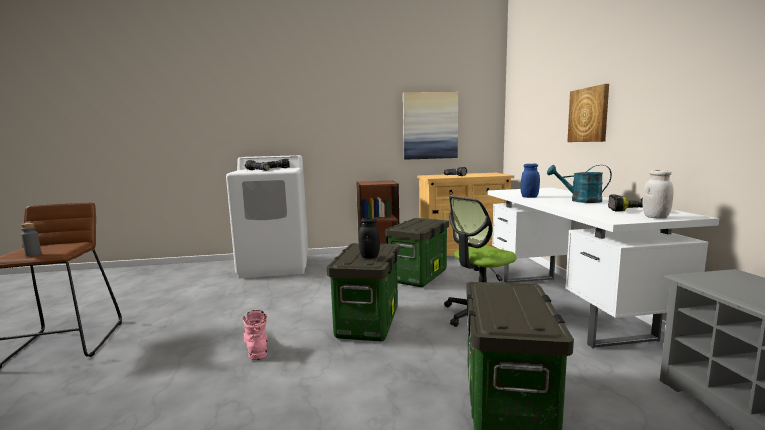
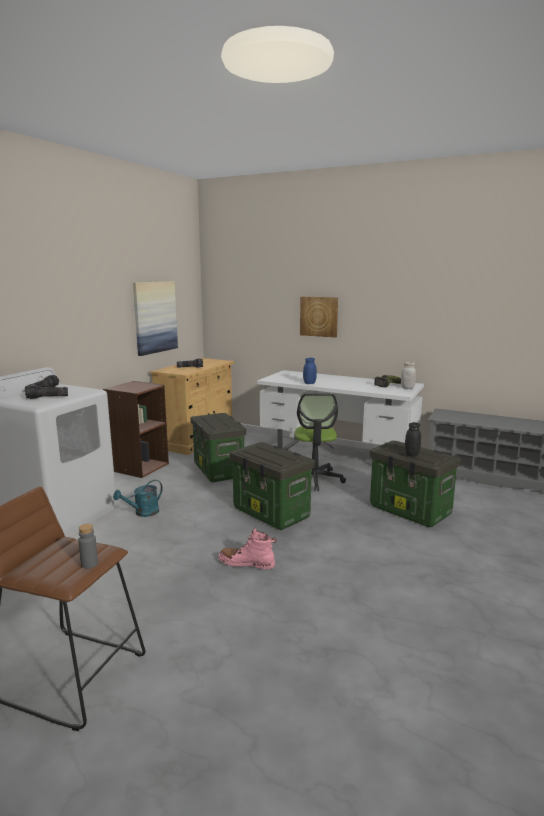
camera: 55 degrees left, 5 degrees up
black jar [358,218,380,258] -> black jar moved to [405,422,421,456]
turquoise watering can [547,165,612,203] -> turquoise watering can moved to [113,480,162,517]

